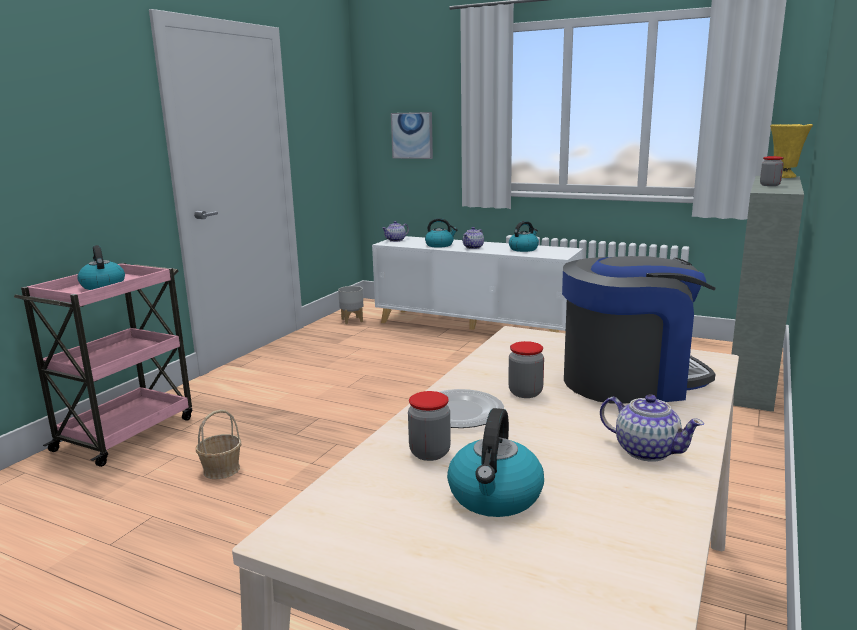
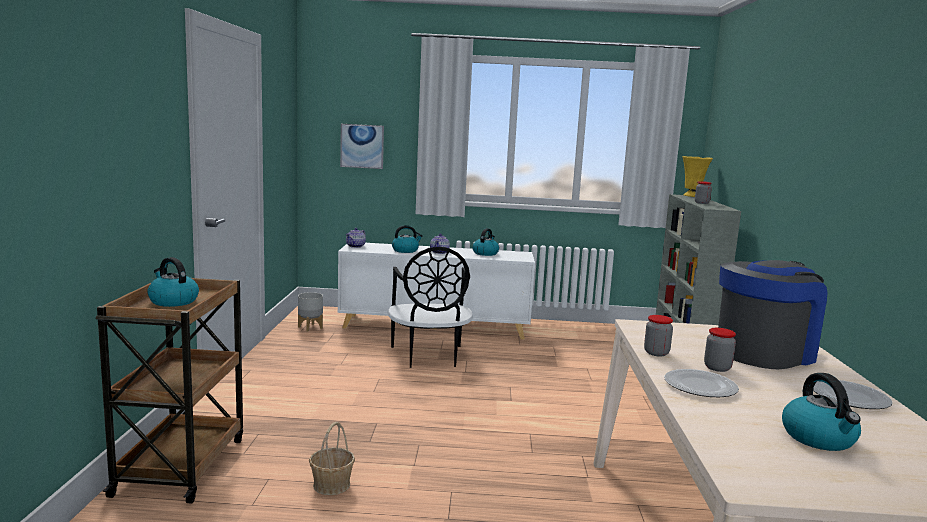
camera: 25 degrees left, 5 degrees down
pink cart [14,263,192,467] -> brown cart [96,278,243,504]
jar [408,391,451,461] -> jar moved to [644,315,673,356]
teapot [600,394,704,462] -> plate [813,380,893,409]
none -> black chair [388,247,473,368]

